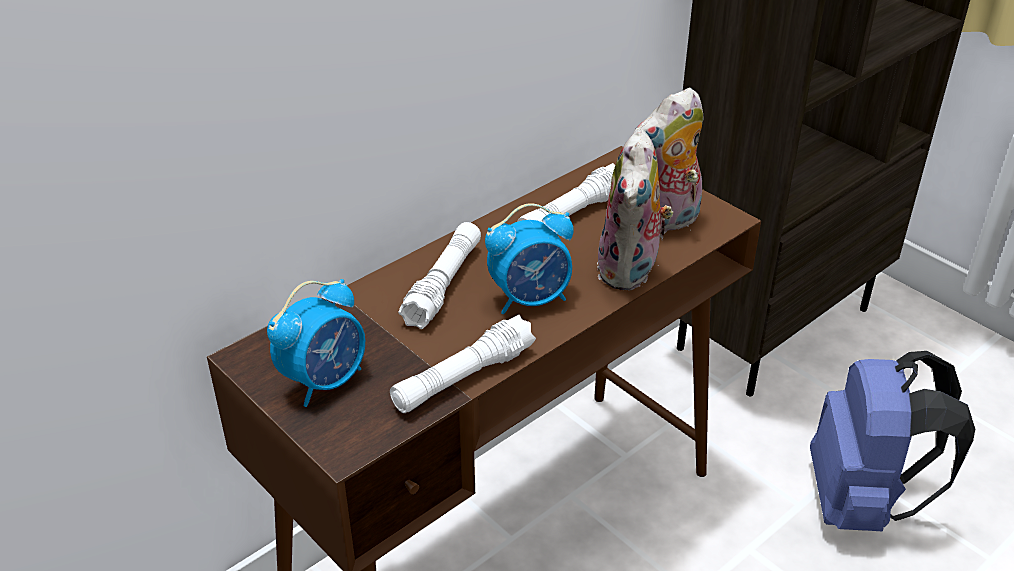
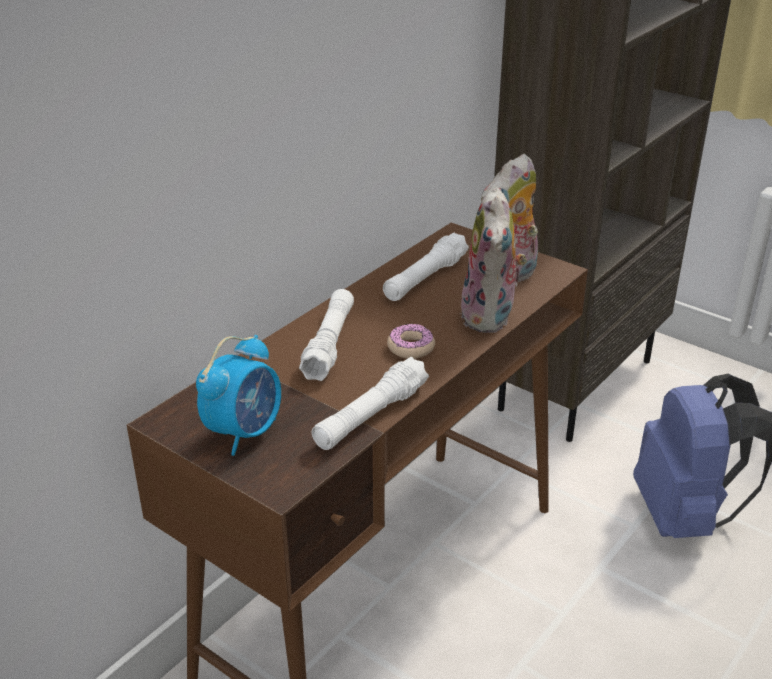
camera: 10 degrees left, 5 degrees down
alarm clock [485,203,574,314] -> donut [387,324,435,359]

